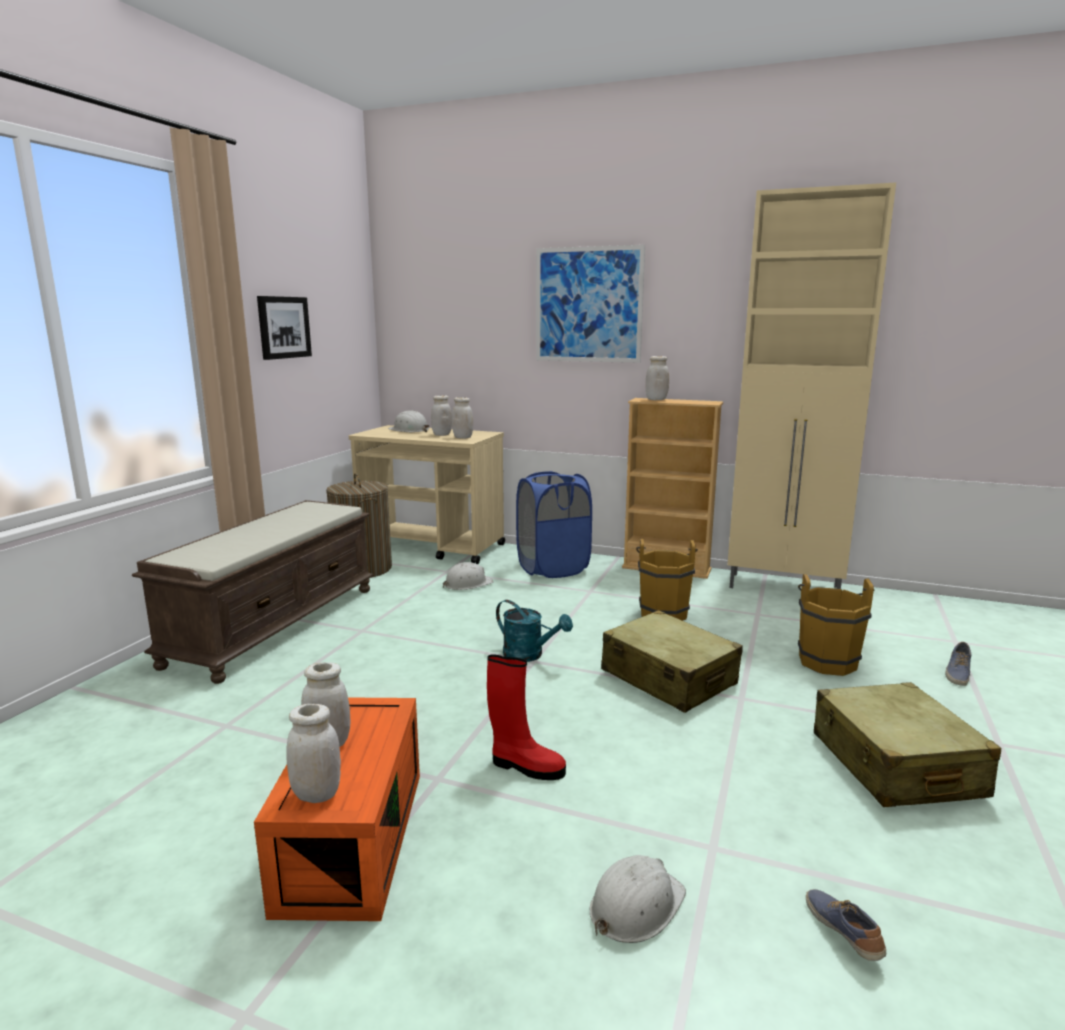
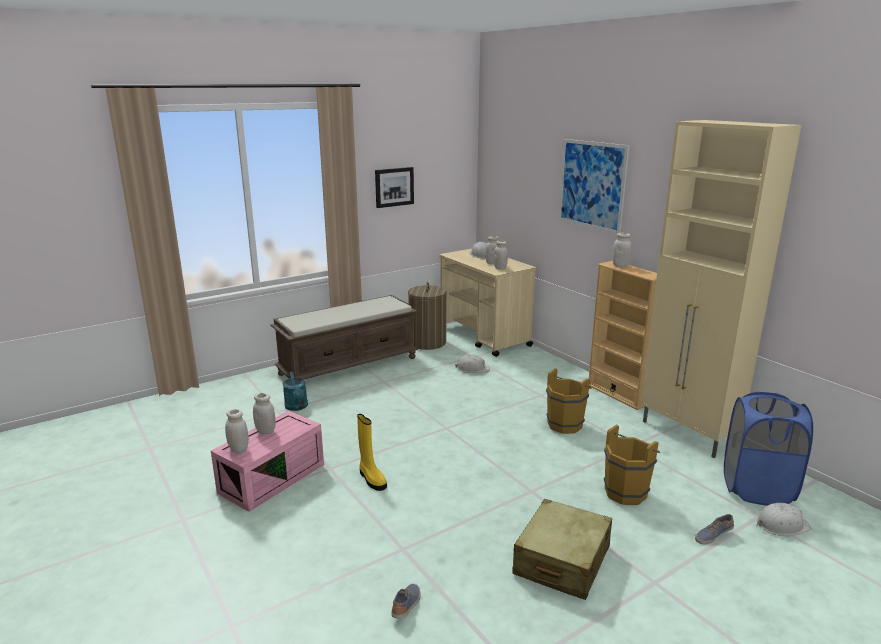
camera: 35 degrees right, 5 degrees up
orange storage box [254,698,420,921] -> pink storage box [211,411,324,512]
red boot [487,654,566,780] -> yellow boot [357,414,387,491]
turquoise watering can [496,600,573,662] -> turquoise watering can moved to [283,372,308,411]
blue laundry basket [516,471,592,578] -> blue laundry basket moved to [724,392,813,506]
white hard hat [590,855,686,943] -> white hard hat moved to [757,503,812,536]
beige suitcase [601,610,743,713] -> none

